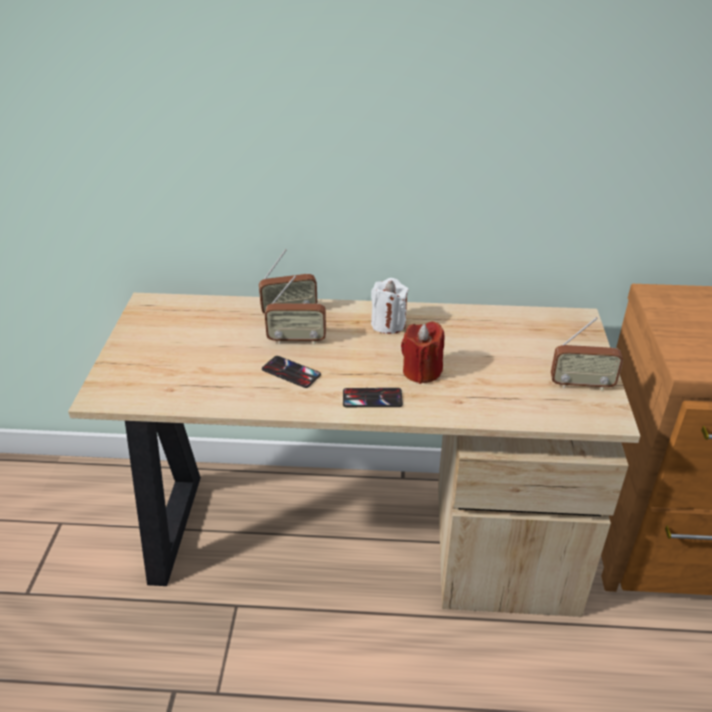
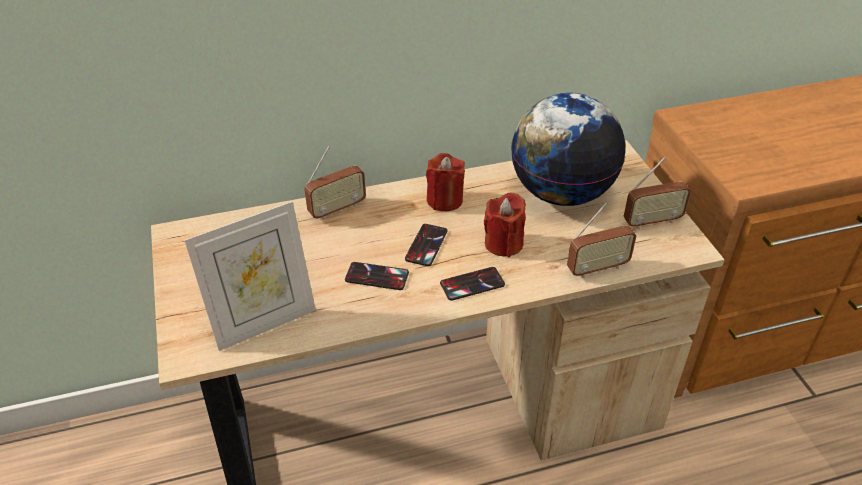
camera: 20 degrees left, 5 degrees up
radio [265,275,326,345] -> radio moved to [567,202,636,278]
white candle [371,278,409,334] -> red candle [426,153,465,211]
none -> picture frame [184,202,316,351]
none -> phone [405,224,448,266]
none -> globe [511,93,626,206]

